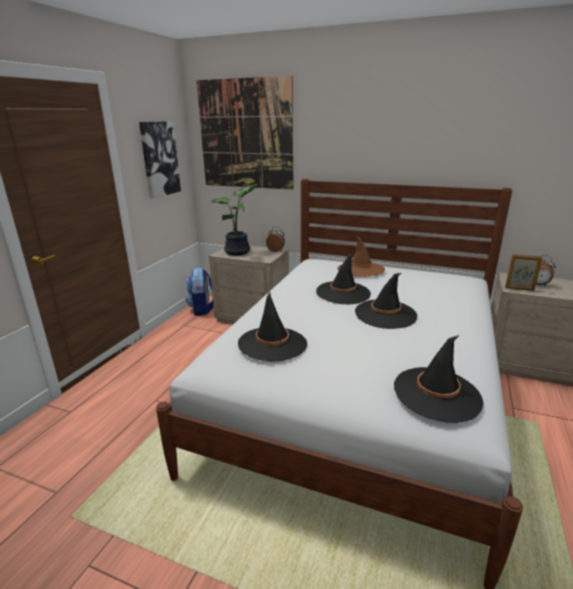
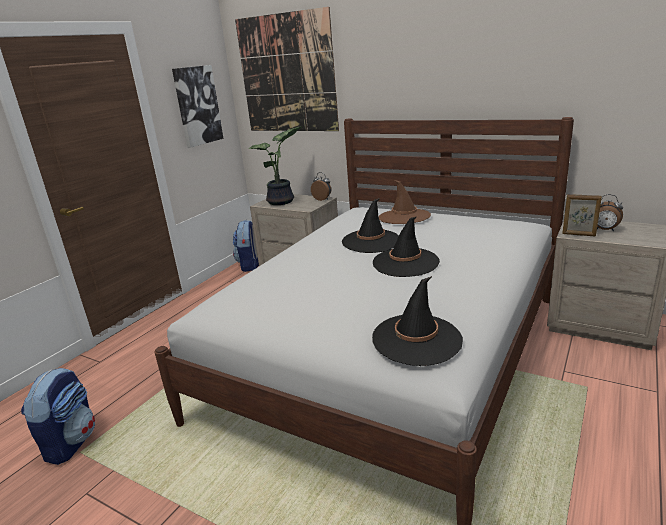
camera: 10 degrees right, 0 degrees up
black hat [238,292,307,361] -> none
none -> backpack [21,368,95,465]

